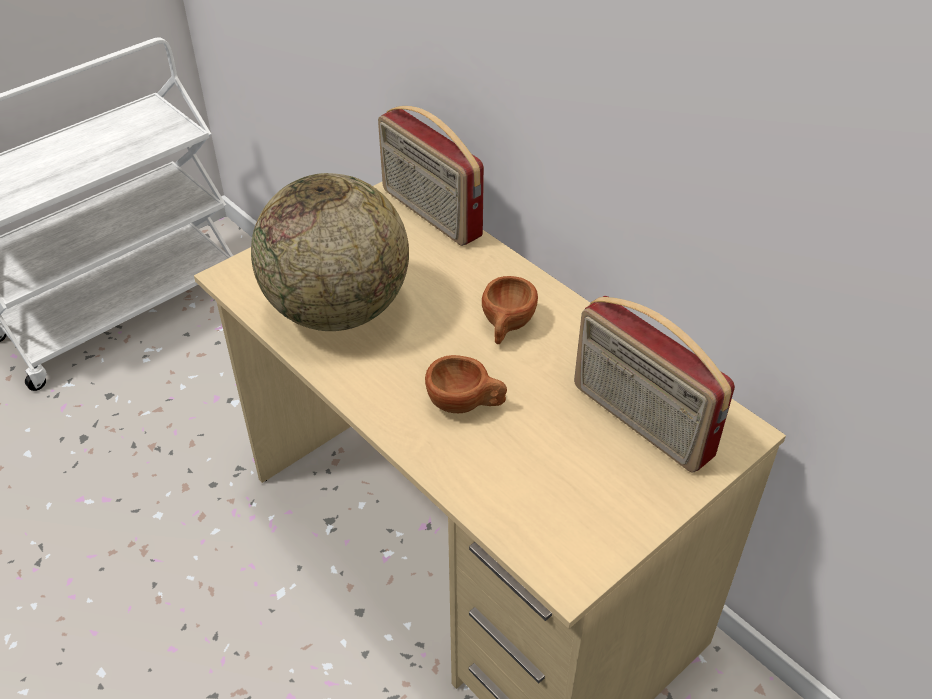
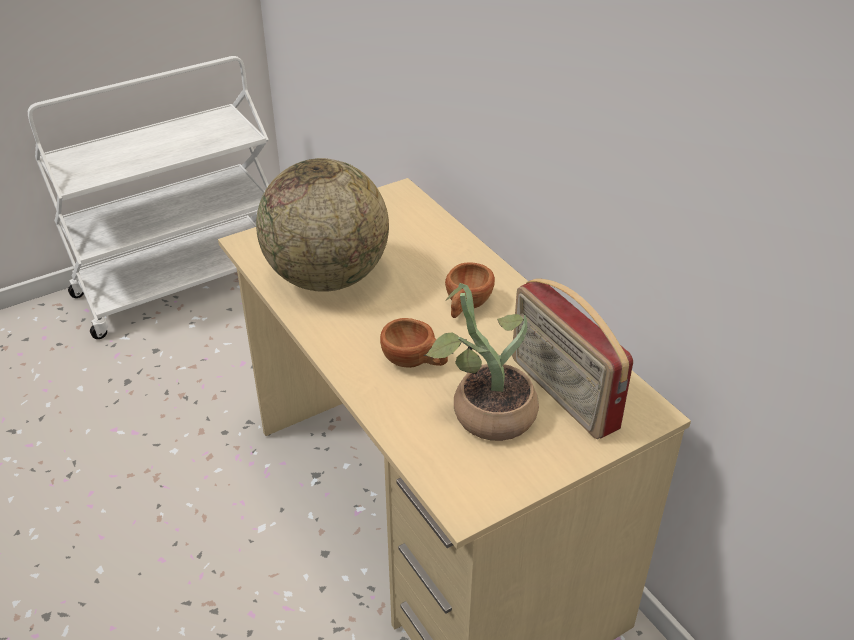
camera: 10 degrees right, 5 degrees down
radio [378,106,484,246] -> none
none -> potted plant [423,283,539,441]

